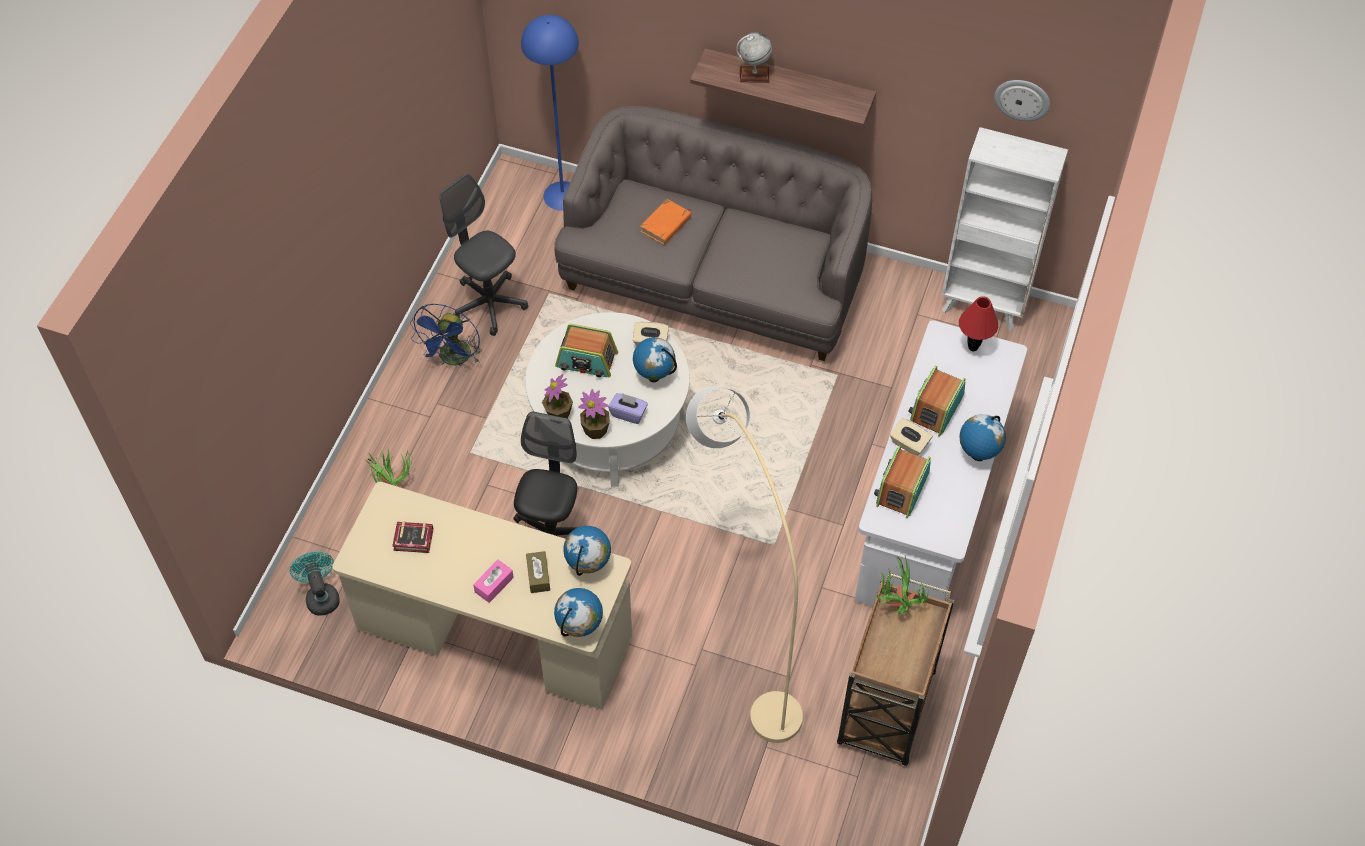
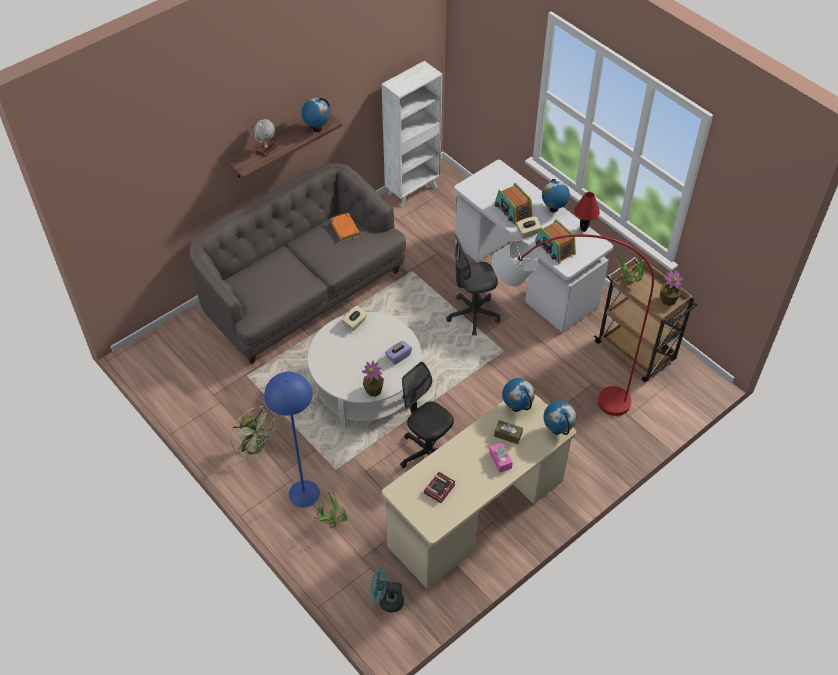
camera: 60 degrees left, 5 degrees down
blue fan [410,304,482,366] -> green fan [230,406,280,462]
grey office chair [440,174,528,336] -> grey office chair moved to [446,234,500,336]
blue floor lamp [521,15,579,211] -> blue floor lamp moved to [264,372,320,507]
radio [555,324,618,377] -> none
potted plant [578,389,610,439] -> potted plant moved to [660,269,683,306]
globe [633,337,677,382] -> globe moved to [301,98,330,132]
orange book [641,199,691,245] -> orange book moved to [330,213,360,242]
beige floor lamp [686,386,803,743] -> red floor lamp [492,234,654,416]
red table lamp [959,296,998,351] -> red table lamp moved to [574,192,600,232]
wall clock [994,80,1050,121] -> none

